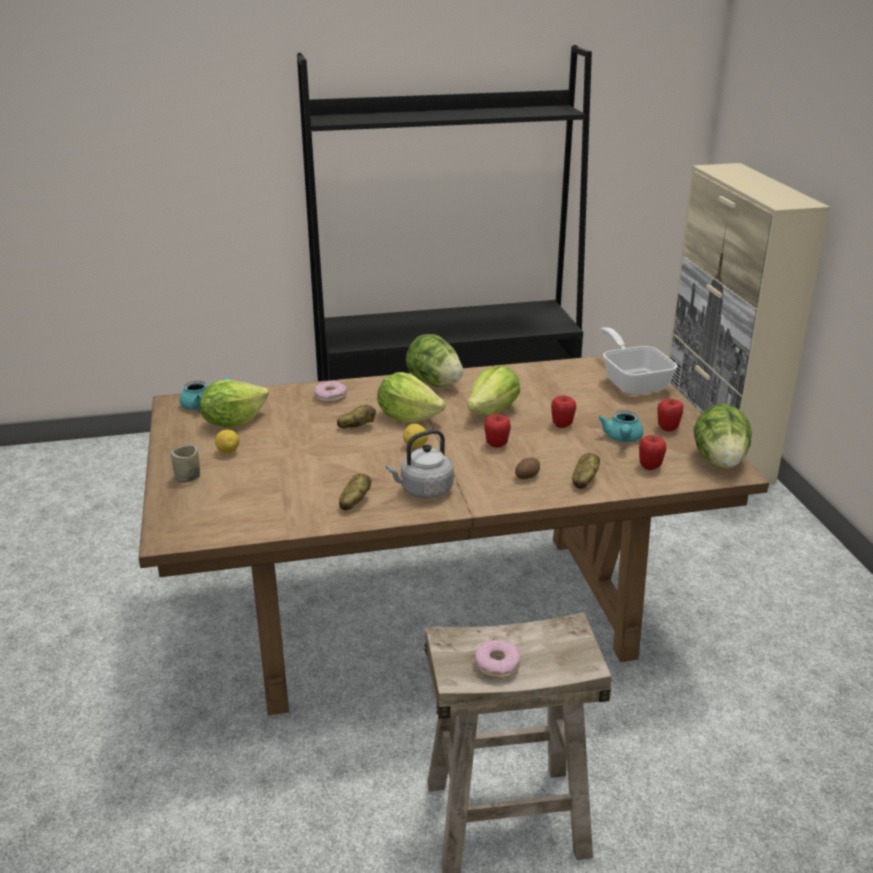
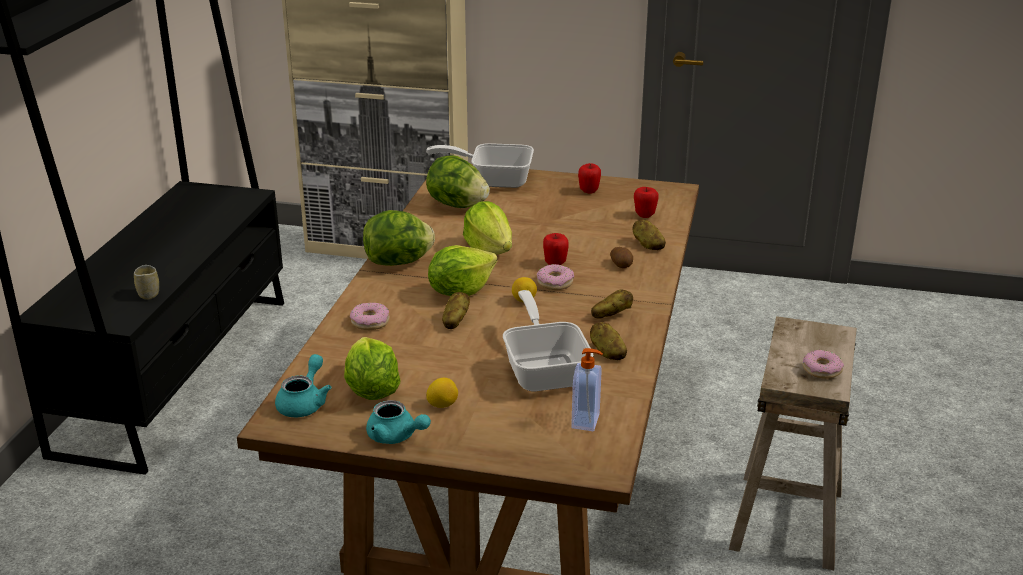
camera: 65 degrees left, 0 degrees up
cup [171,445,200,483] -> cup moved to [134,265,159,300]
grey kettle [386,429,454,499] -> potato [591,289,633,319]
apple [551,395,576,428] -> none
turquoise teapot [598,410,643,442] -> turquoise teapot moved to [366,400,431,444]
lettuce [693,403,752,468] -> lettuce moved to [426,155,490,208]
none -> frying pan [503,290,593,391]
none -> donut [537,264,574,290]
none -> soap dispenser [571,348,603,431]

